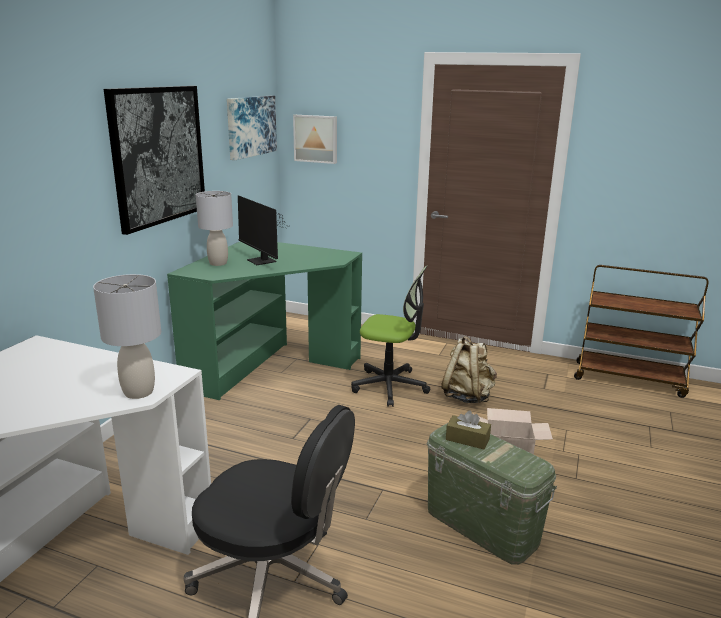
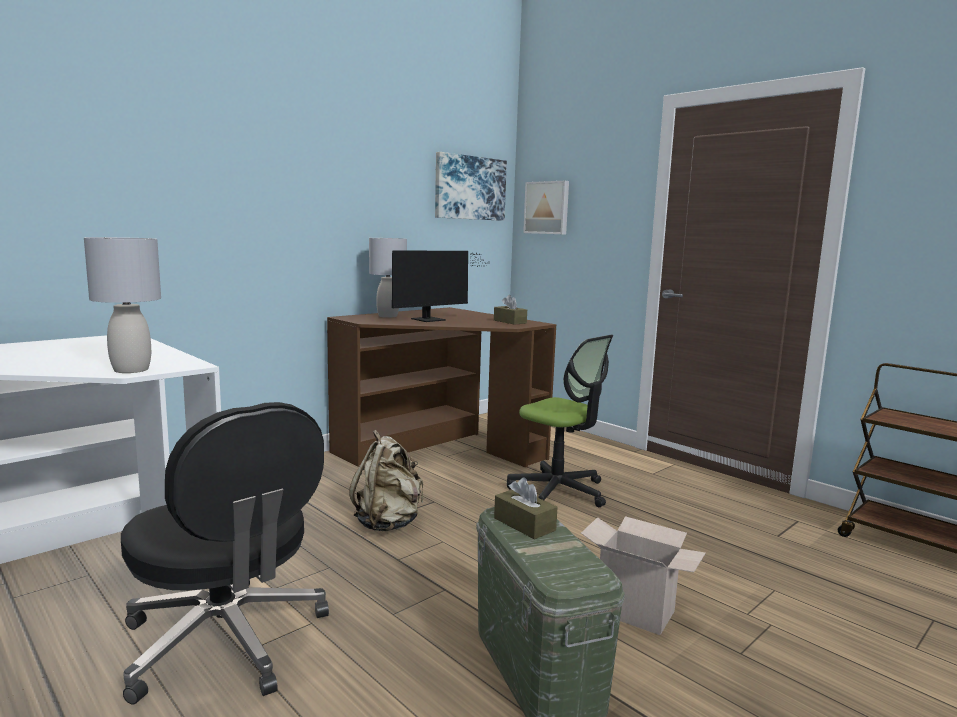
camera: 25 degrees right, 10 degrees down
picture [104,86,205,235] -> none
green desk [167,242,362,400] -> brown desk [327,307,556,468]
monitor [238,195,289,265] -> monitor turned 120 degrees counterclockwise [392,251,490,322]
beige backpack [441,336,497,403] -> beige backpack moved to [349,430,423,531]
none -> brown tissue box [494,295,527,325]

